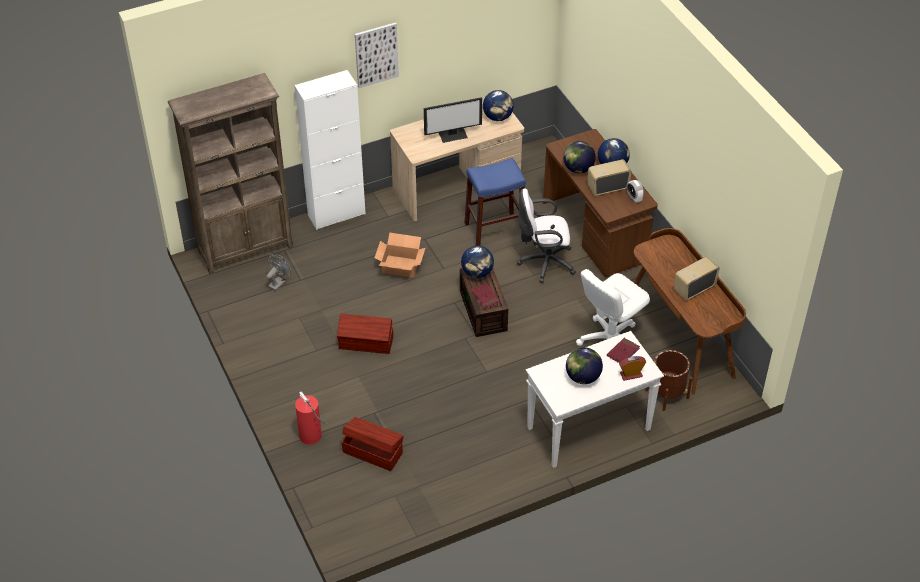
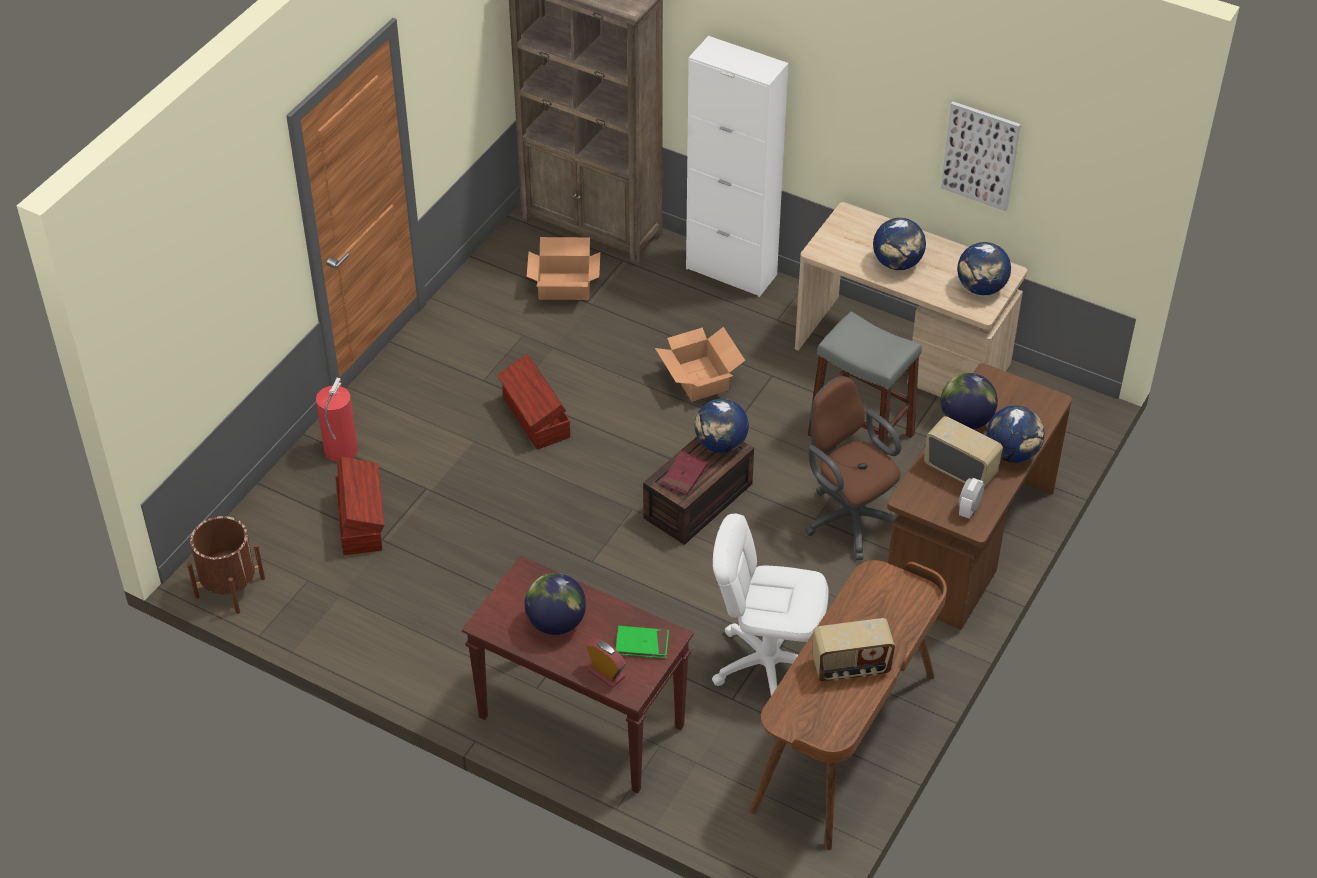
camera: 55 degrees right, 0 degrees up
grey fan [266,254,291,291] -> cardboard box [527,237,600,300]
picture [355,22,399,88] -> picture moved to [941,102,1021,211]
monitor [424,97,482,143] -> globe [873,218,926,270]
blue stool [464,158,526,246] -> grey stool [808,312,922,446]
white office chair [517,188,576,283] -> brown office chair [805,376,901,560]
white console table [526,331,664,468] -> brown console table [462,556,694,793]
red book [607,338,640,363] -> green book [616,626,669,659]
brown planter [645,350,693,411] -> brown planter moved to [187,516,265,614]
radio [674,256,720,301] -> radio turned 150 degrees clockwise [812,618,895,682]

